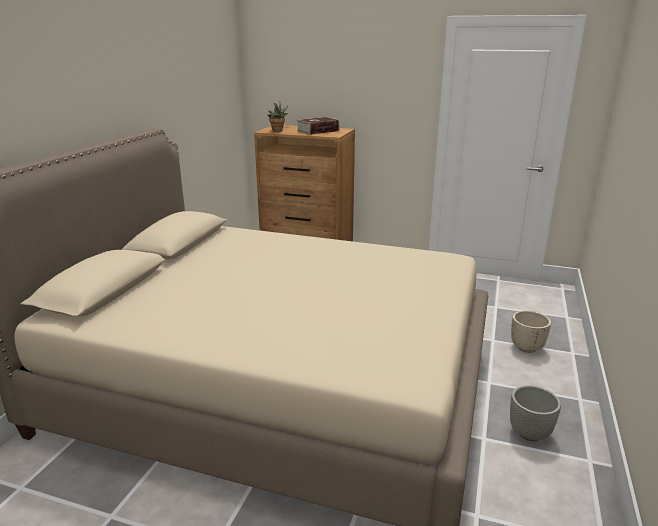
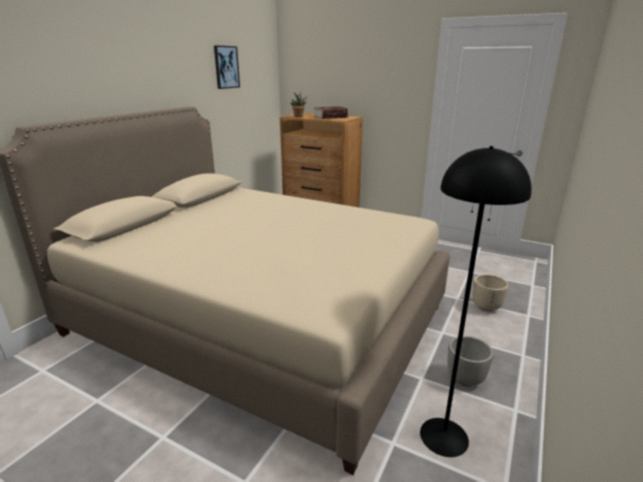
camera: 10 degrees right, 0 degrees up
none -> picture [214,45,240,89]
none -> black floor lamp [420,146,532,457]

